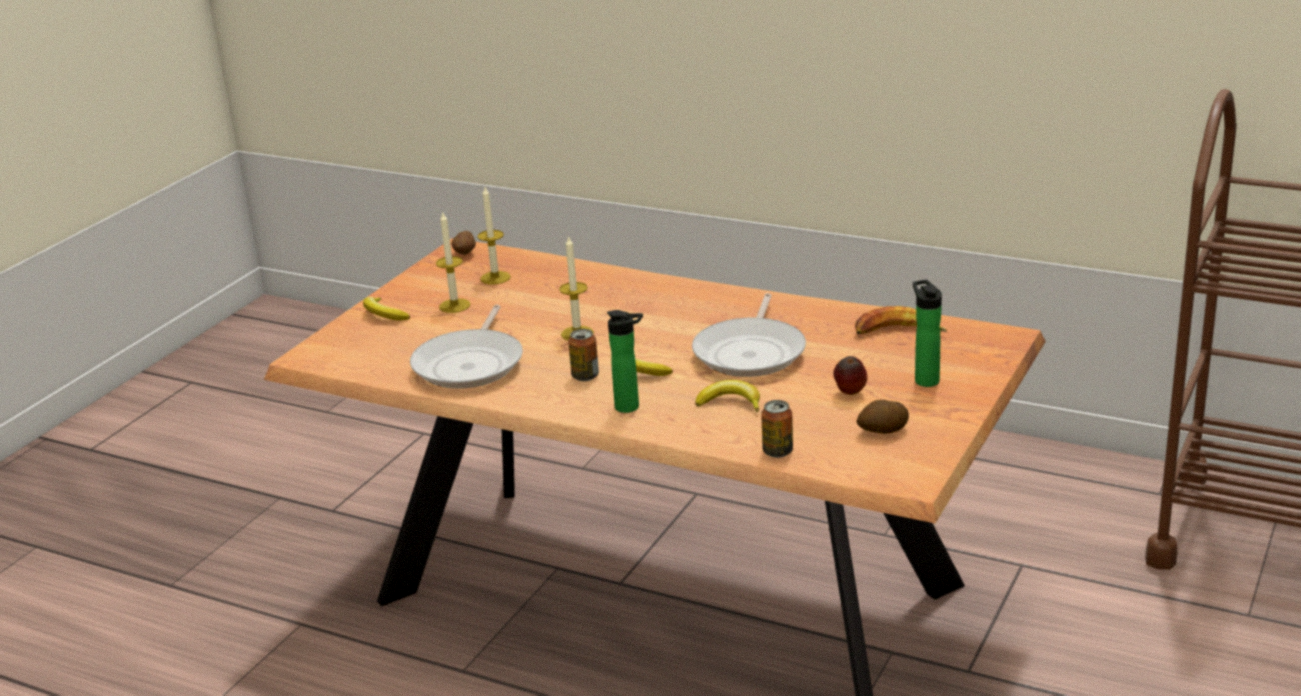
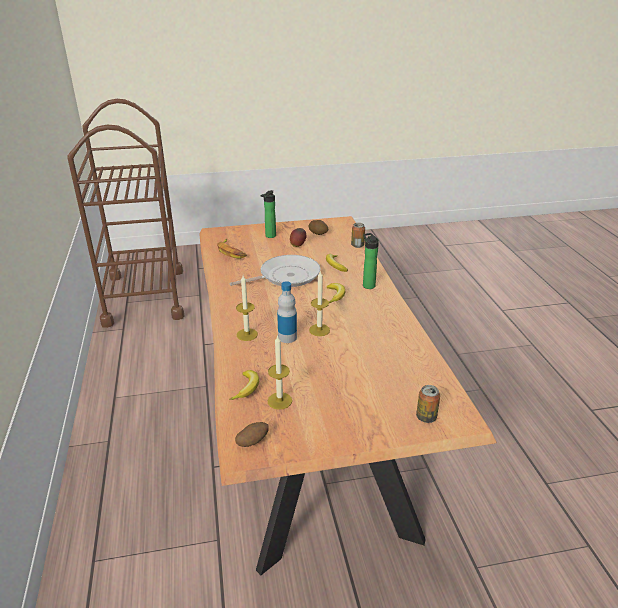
camera: 130 degrees left, 5 degrees up
banana [363,297,410,321] -> banana moved to [229,370,259,400]
frying pan [410,305,523,389] -> none
candle [436,211,471,313] -> candle moved to [236,275,258,341]
can [568,329,599,381] -> can moved to [416,385,440,423]
none -> bottle [277,281,297,343]

